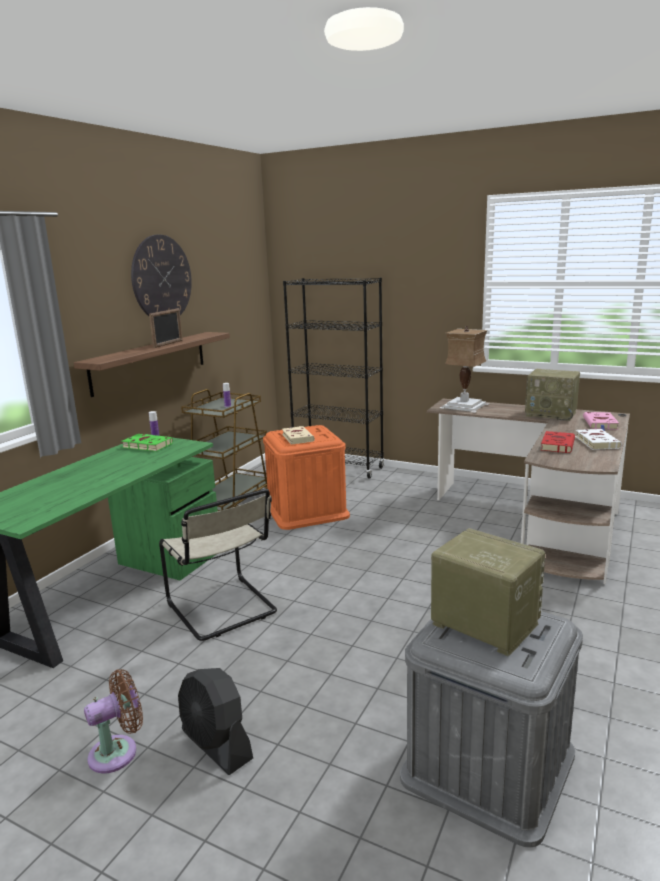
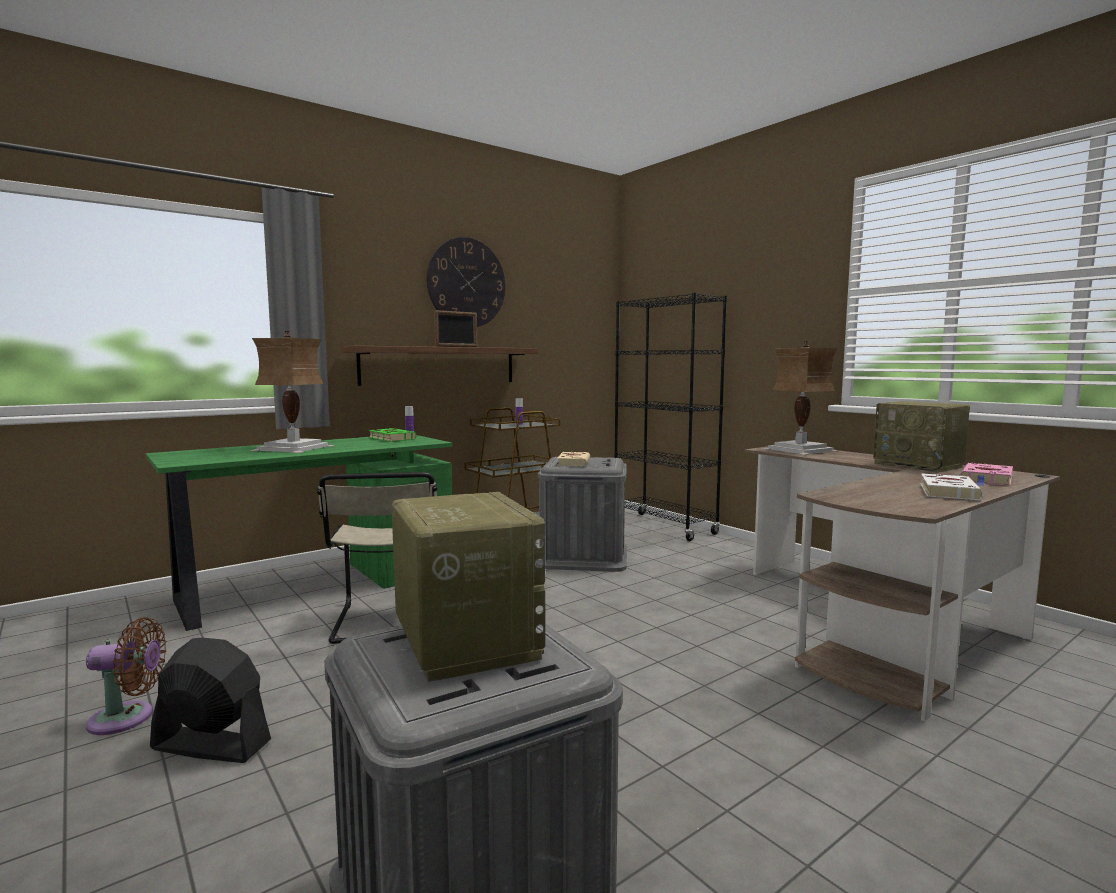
camera: 25 degrees right, 10 degrees down
black fan [178,668,253,775] -> black fan turned 120 degrees clockwise [150,638,271,763]
orange storage box [263,425,350,530] -> grey storage box [536,457,627,572]
red book [541,431,575,453] -> none
none -> table lamp [250,331,334,453]

